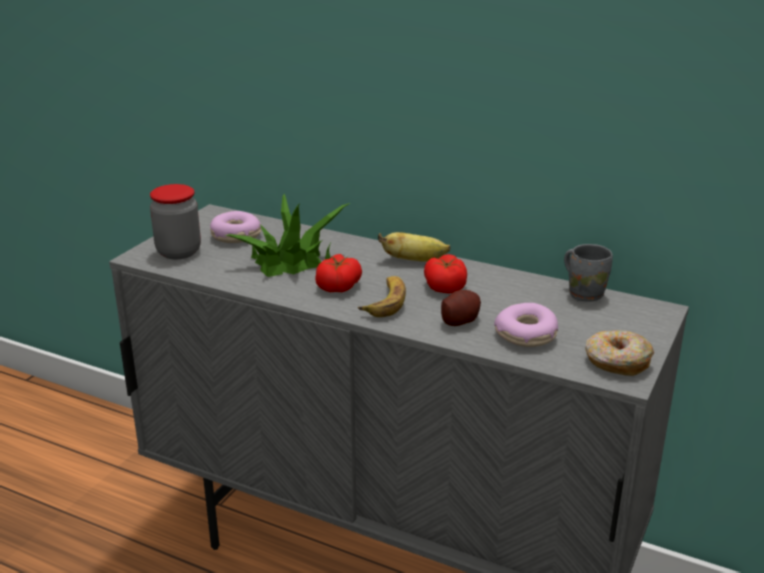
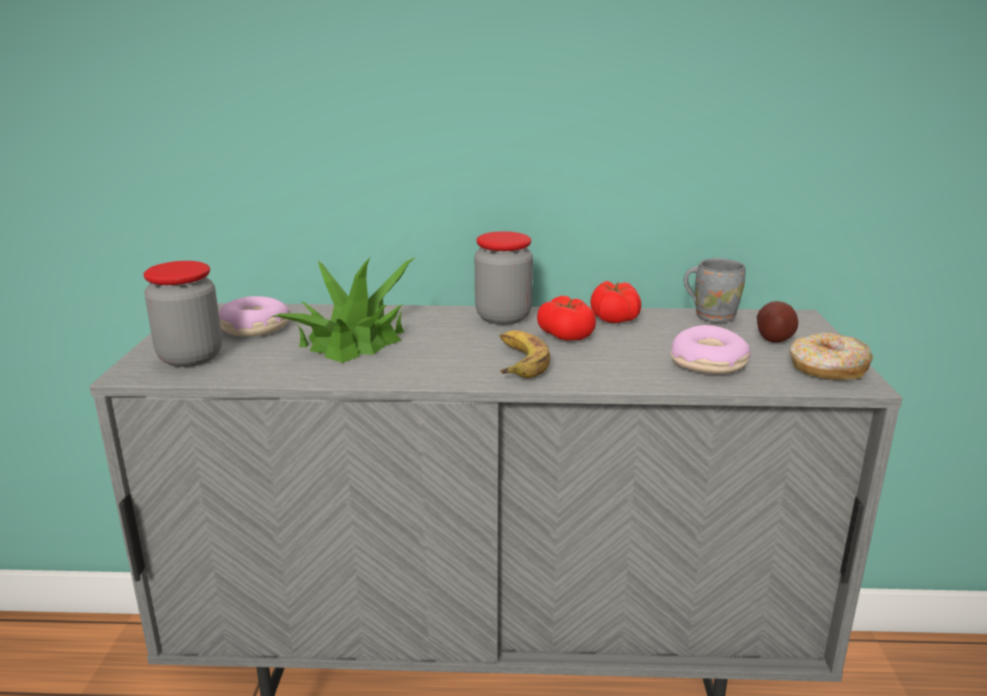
camera: 25 degrees left, 5 degrees down
tomato [315,254,362,292] -> tomato moved to [590,281,641,323]
banana [378,232,451,262] -> jar [475,231,533,325]
potato [441,290,481,326] -> potato moved to [757,301,798,342]

